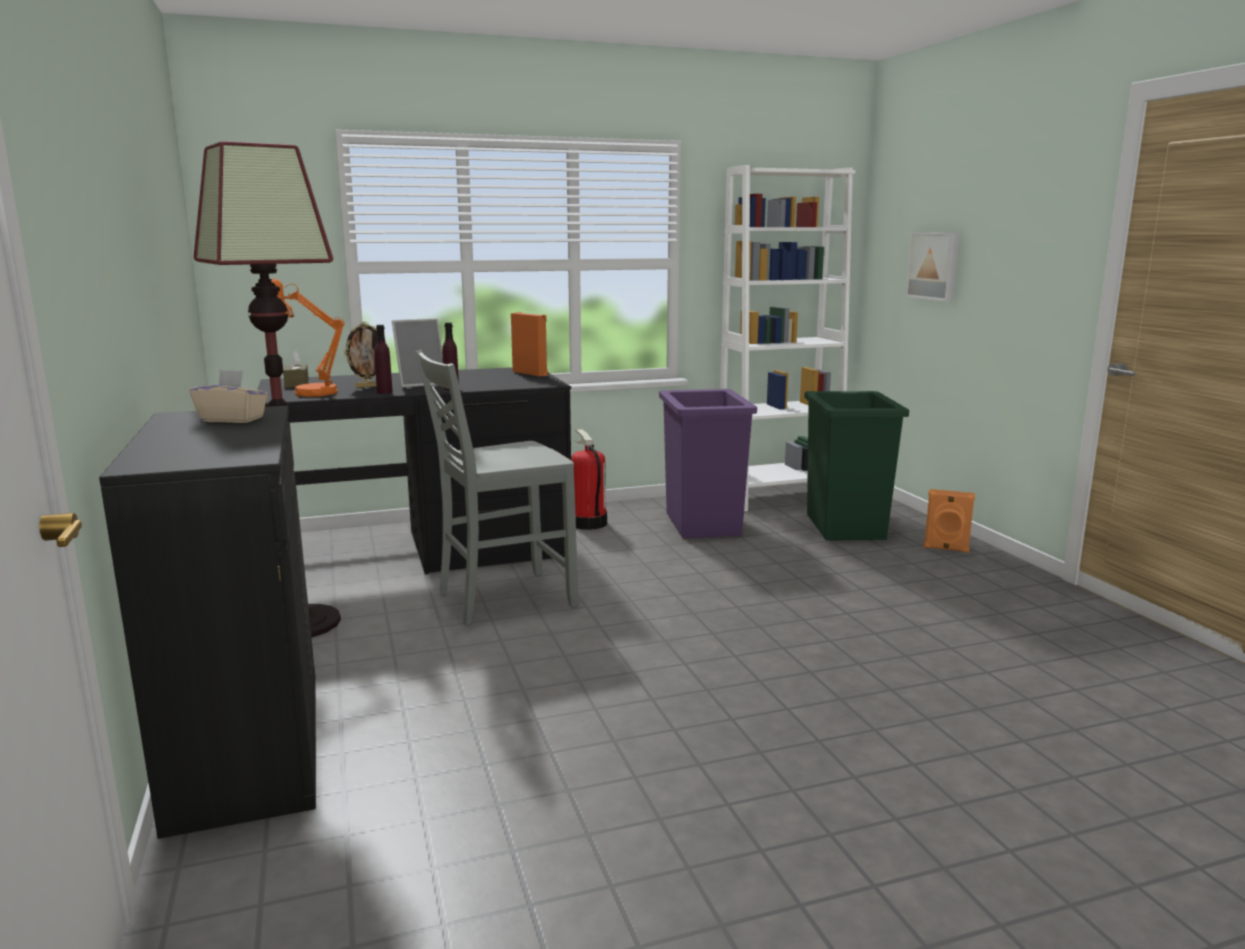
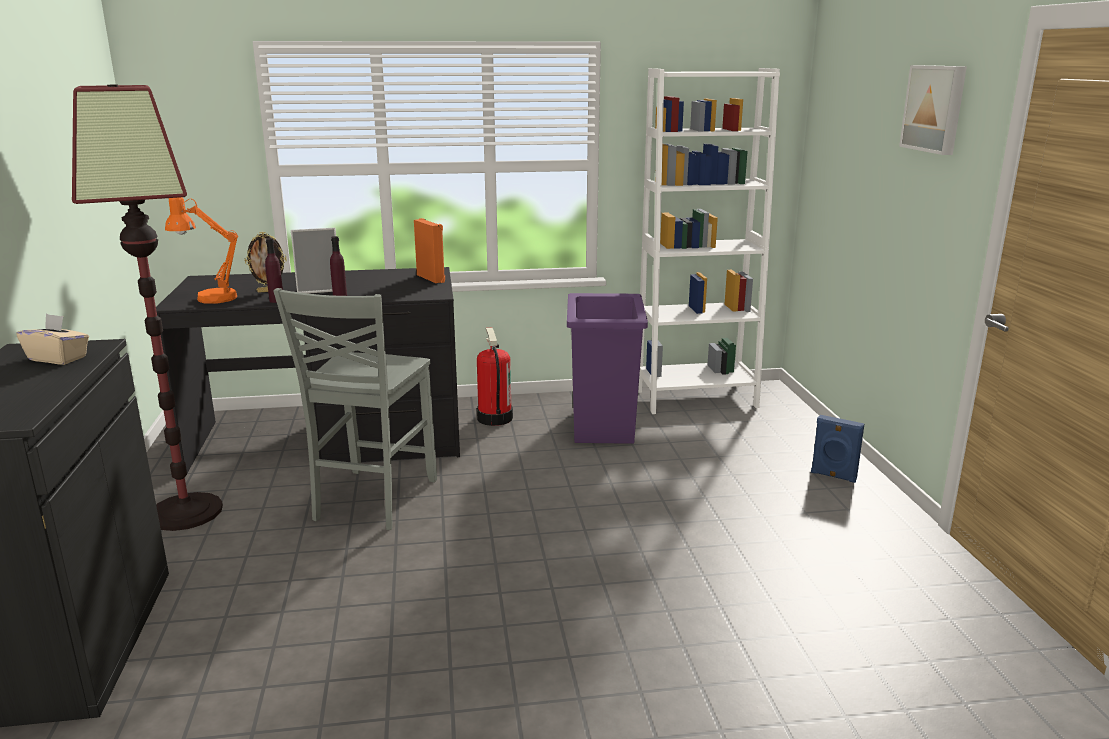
camera: 10 degrees right, 5 degrees up
brown tissue box [283,351,309,388] -> none
grey chair [416,350,578,625] -> grey chair turned 60 degrees counterclockwise [273,288,437,530]
green trash can [804,391,909,540] -> none
picture [906,232,960,302] -> picture moved to [899,65,967,155]
orange speaker [924,489,975,553] -> blue speaker [811,415,864,483]

